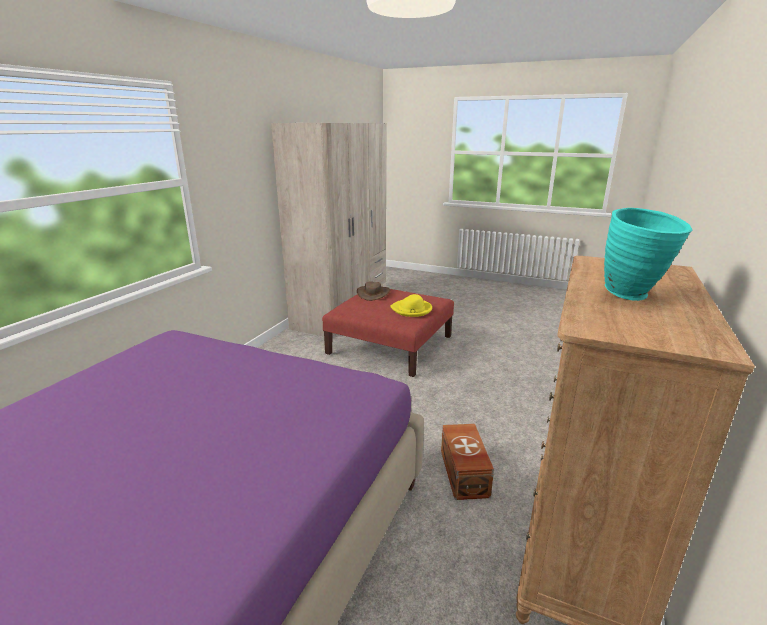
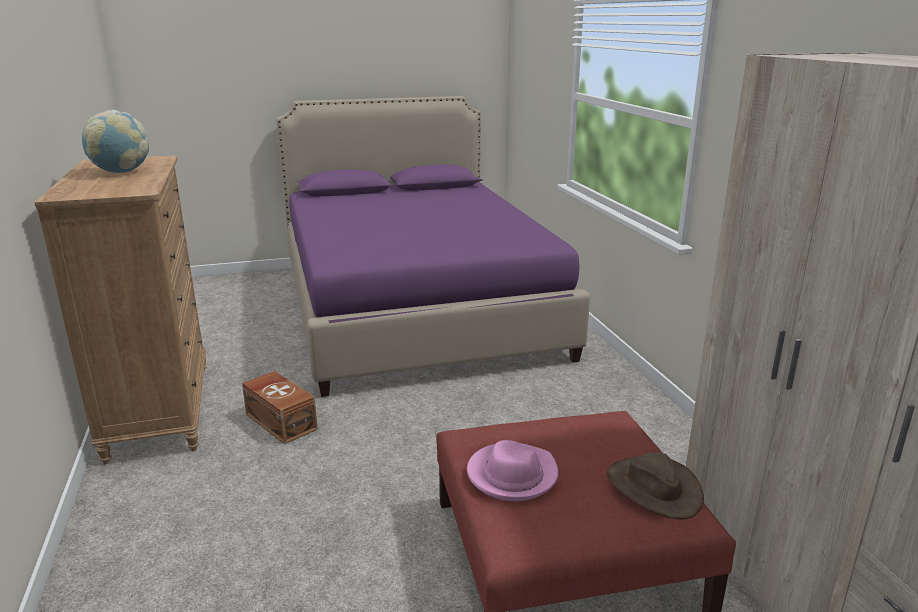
camera: 140 degrees right, 0 degrees up
yellow hat [391,294,432,317] -> pink hat [467,440,559,501]
turquoise vase [604,208,692,301] -> globe [82,110,149,173]

